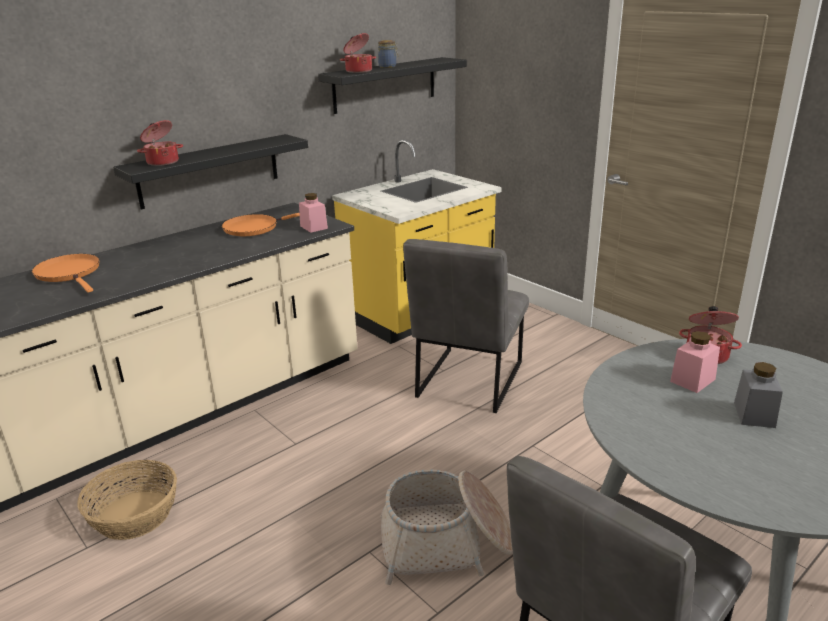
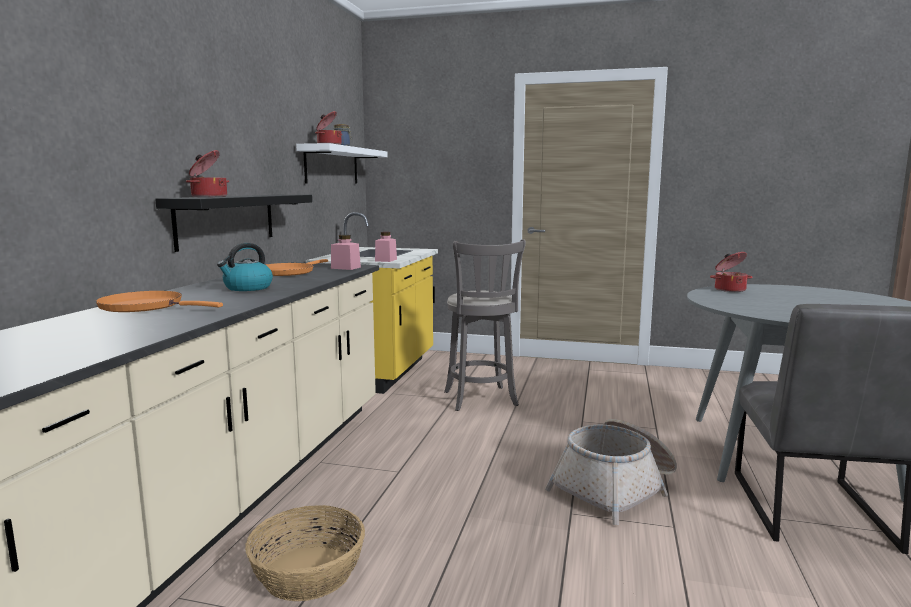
camera: 35 degrees left, 15 degrees down
black shelf [318,57,467,114] -> white shelf [296,143,388,184]
grey chair [403,239,529,413] -> grey stool [444,239,526,411]
pink jar [670,331,720,393] -> pink jar moved to [375,232,397,262]
grey jar [734,362,783,428] -> none
none -> kettle [217,243,273,291]

